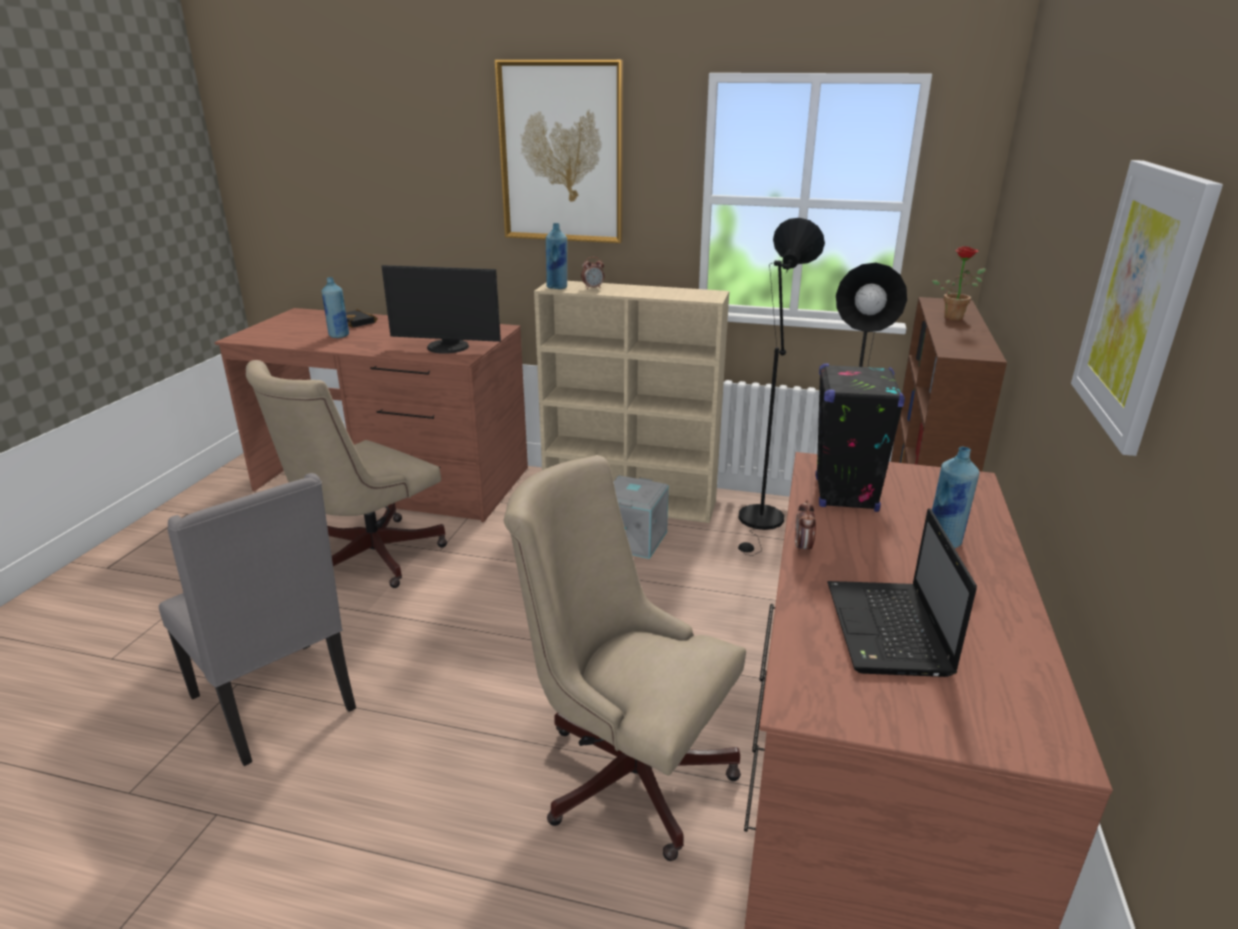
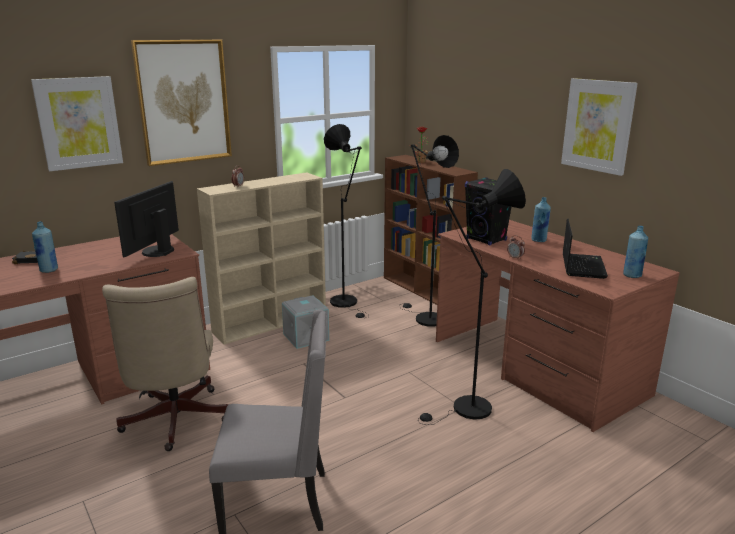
camera: 50 degrees left, 5 degrees down
monitor [382,265,501,354] -> monitor turned 150 degrees clockwise [114,181,179,258]
beige office chair [504,455,746,861] -> black floor lamp [418,169,526,425]
blue bottle [546,223,567,289] -> blue bottle moved to [623,226,648,278]
laptop [828,508,977,677] -> laptop turned 120 degrees counterclockwise [563,218,608,279]
none -> picture [31,76,123,171]

